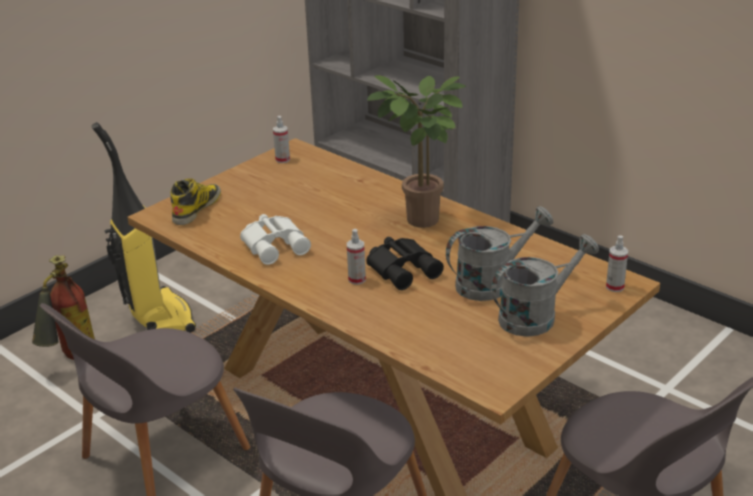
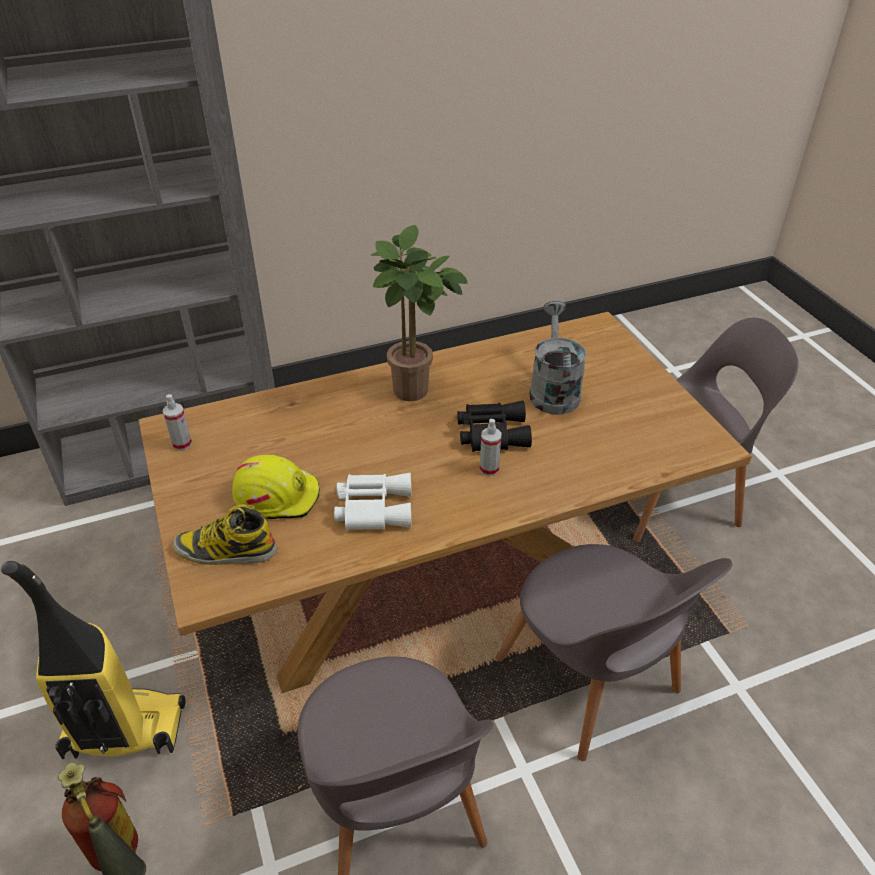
camera: 65 degrees left, 10 degrees up
boot [170,178,221,225] -> boot turned 45 degrees counterclockwise [173,504,277,565]
grey watering can [491,234,599,337] -> none
spray bottle [606,235,628,292] -> none
none -> yellow hard hat [232,455,320,519]

